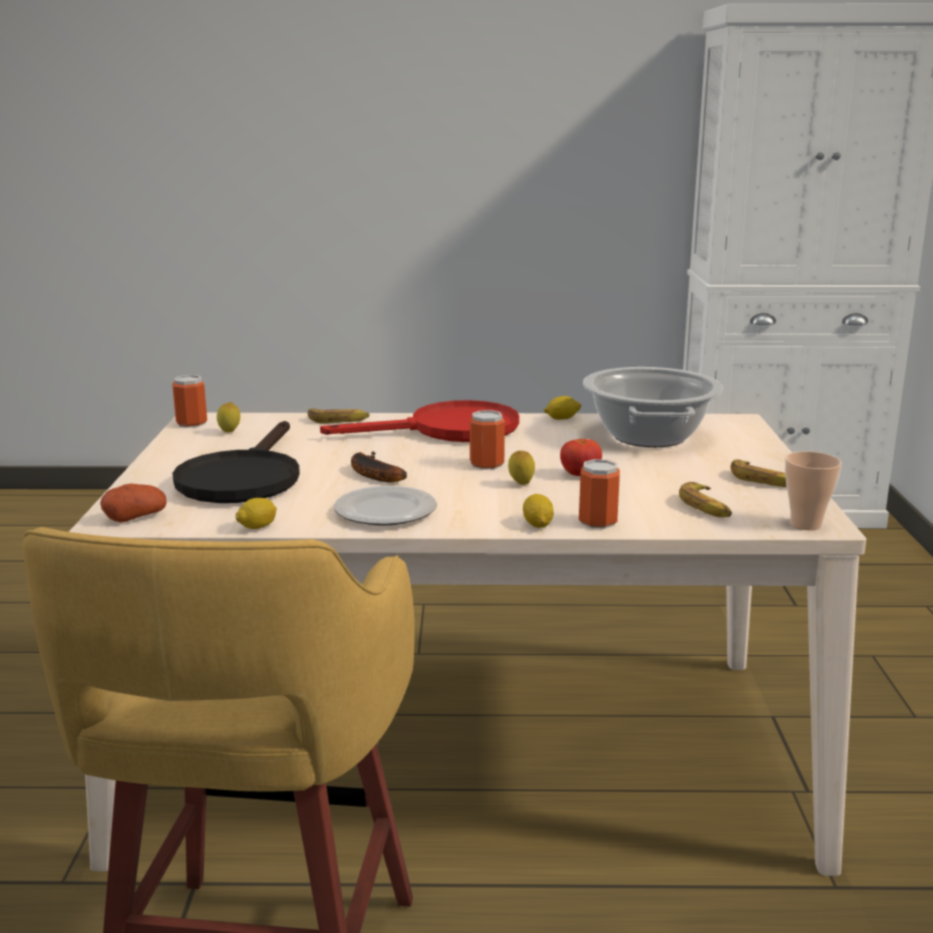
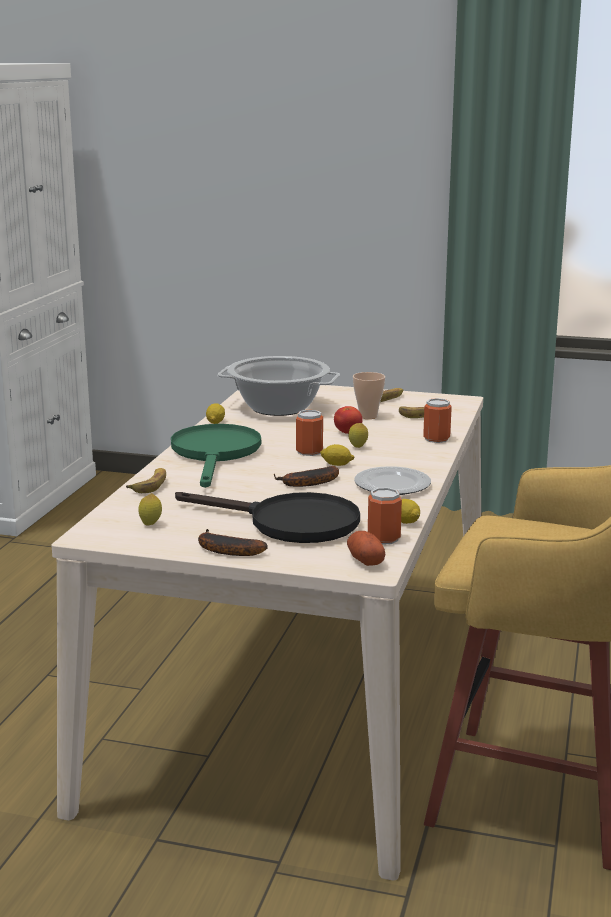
camera: 75 degrees left, 0 degrees up
can [172,375,207,428] -> can moved to [368,488,402,545]
red frying pan [320,400,519,442] -> green frying pan [171,424,261,488]
lemon [523,494,554,528] -> lemon moved to [320,444,355,466]
cup [785,451,842,530] -> cup moved to [353,372,385,419]
none -> banana [198,529,268,556]

